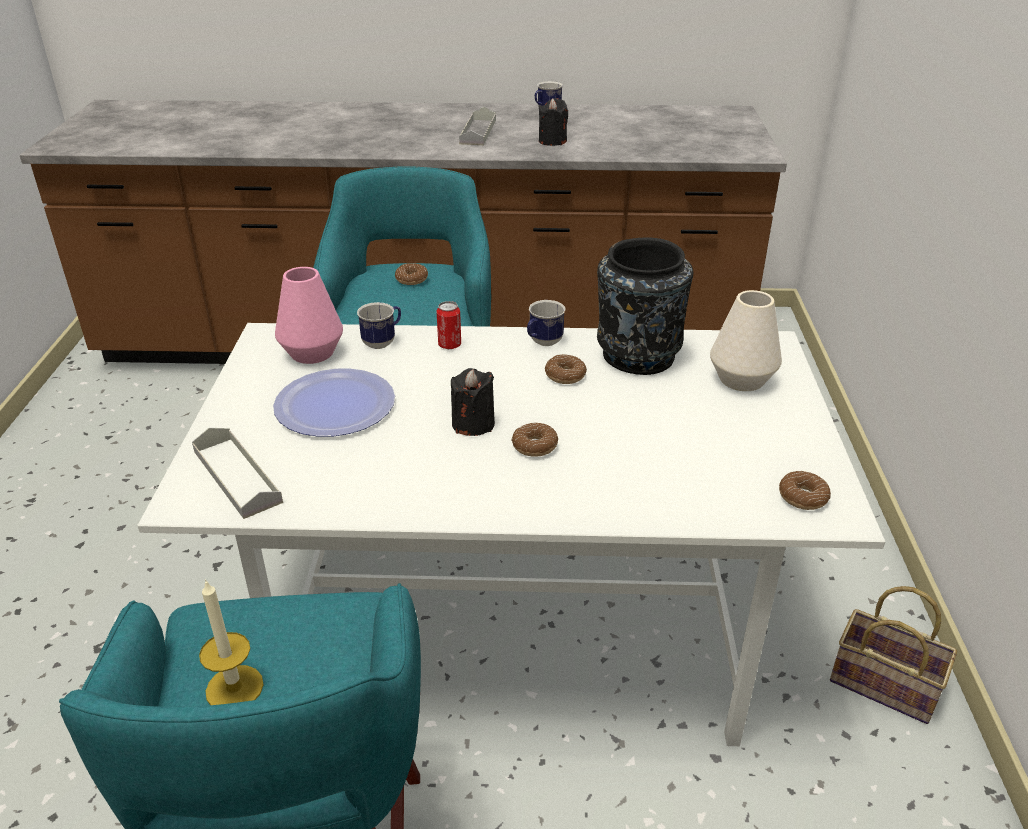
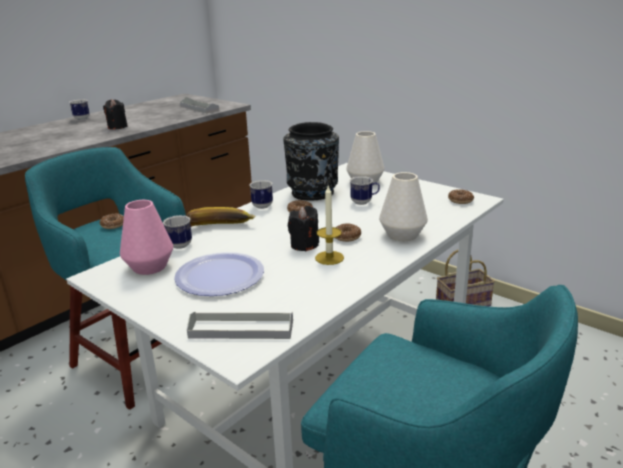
camera: 50 degrees left, 10 degrees down
candle [199,579,264,705] -> candle moved to [315,186,344,265]
can [436,301,461,349] -> banana [186,207,255,225]
grey tray [459,107,496,145] -> grey tray moved to [180,97,219,113]
none -> mug [350,176,380,205]
none -> white vase [379,172,428,241]

